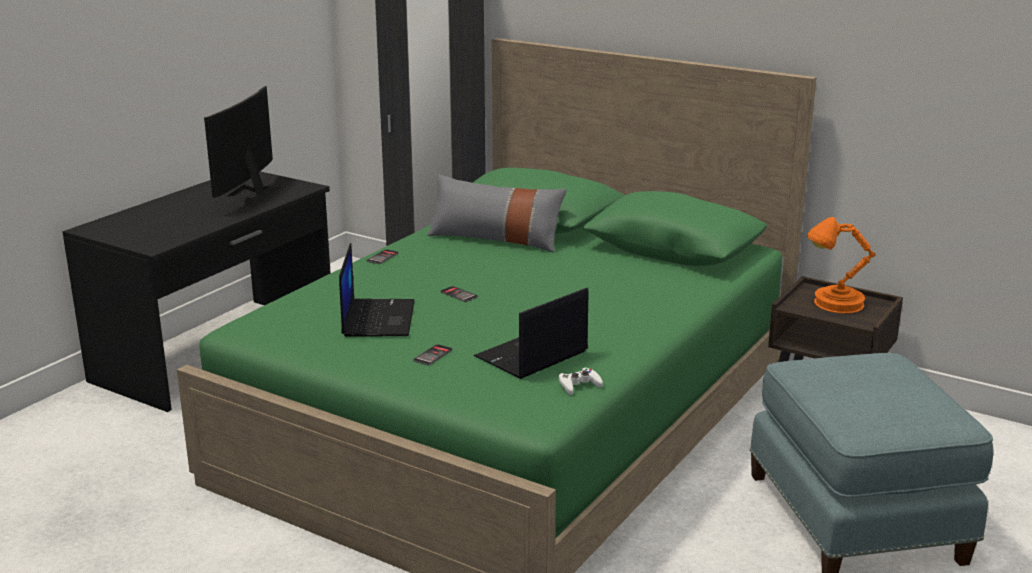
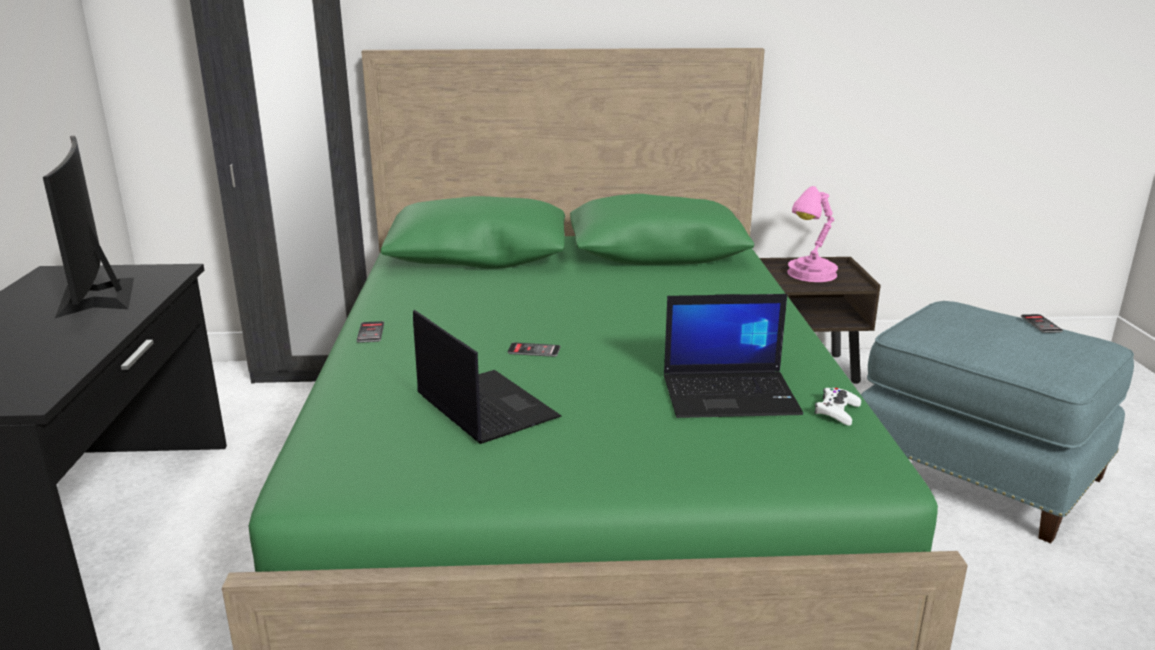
camera: 35 degrees left, 0 degrees up
phone [413,344,452,366] -> phone moved to [1021,314,1063,333]
grey pillow [428,174,567,253] -> none
laptop [474,287,588,379] -> laptop turned 105 degrees counterclockwise [664,294,803,418]
orange table lamp [807,217,876,313] -> pink table lamp [787,186,838,282]

